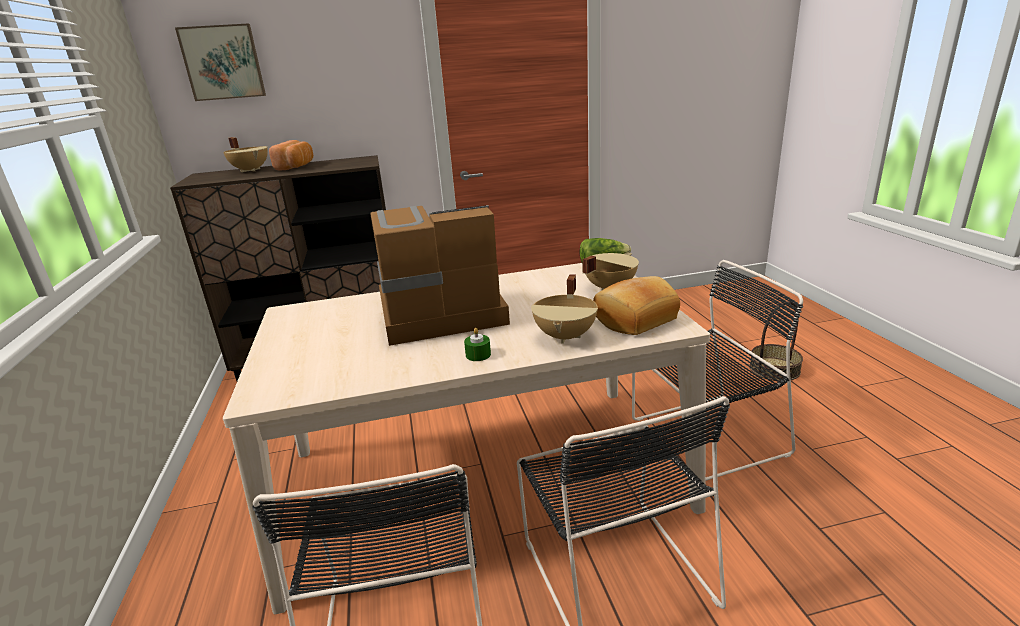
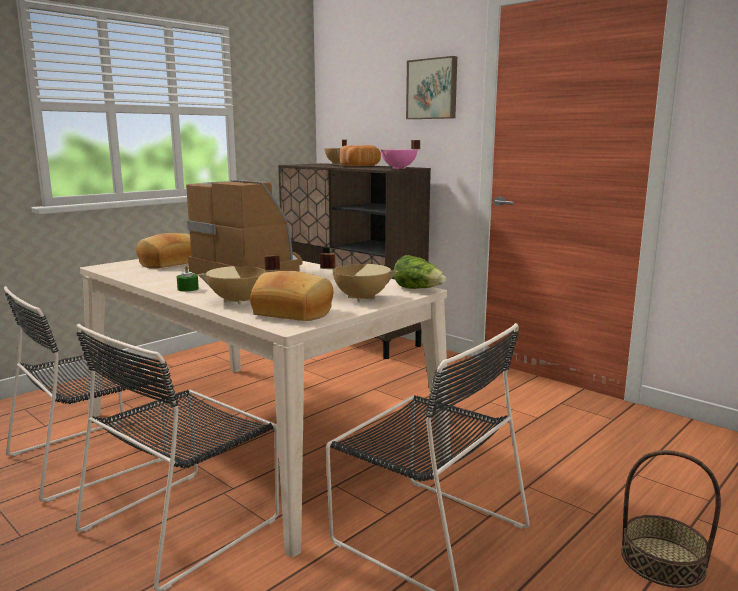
camera: 55 degrees right, 10 degrees down
picture [175,24,266,101] -> picture moved to [406,56,457,119]
none -> bread [136,233,191,268]
none -> pink cooking pot [381,140,420,169]

